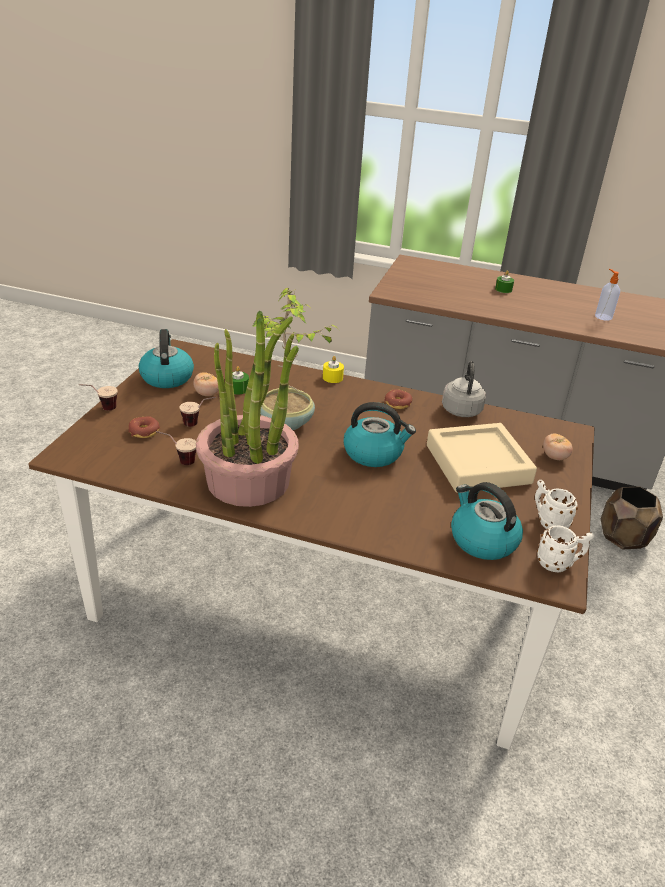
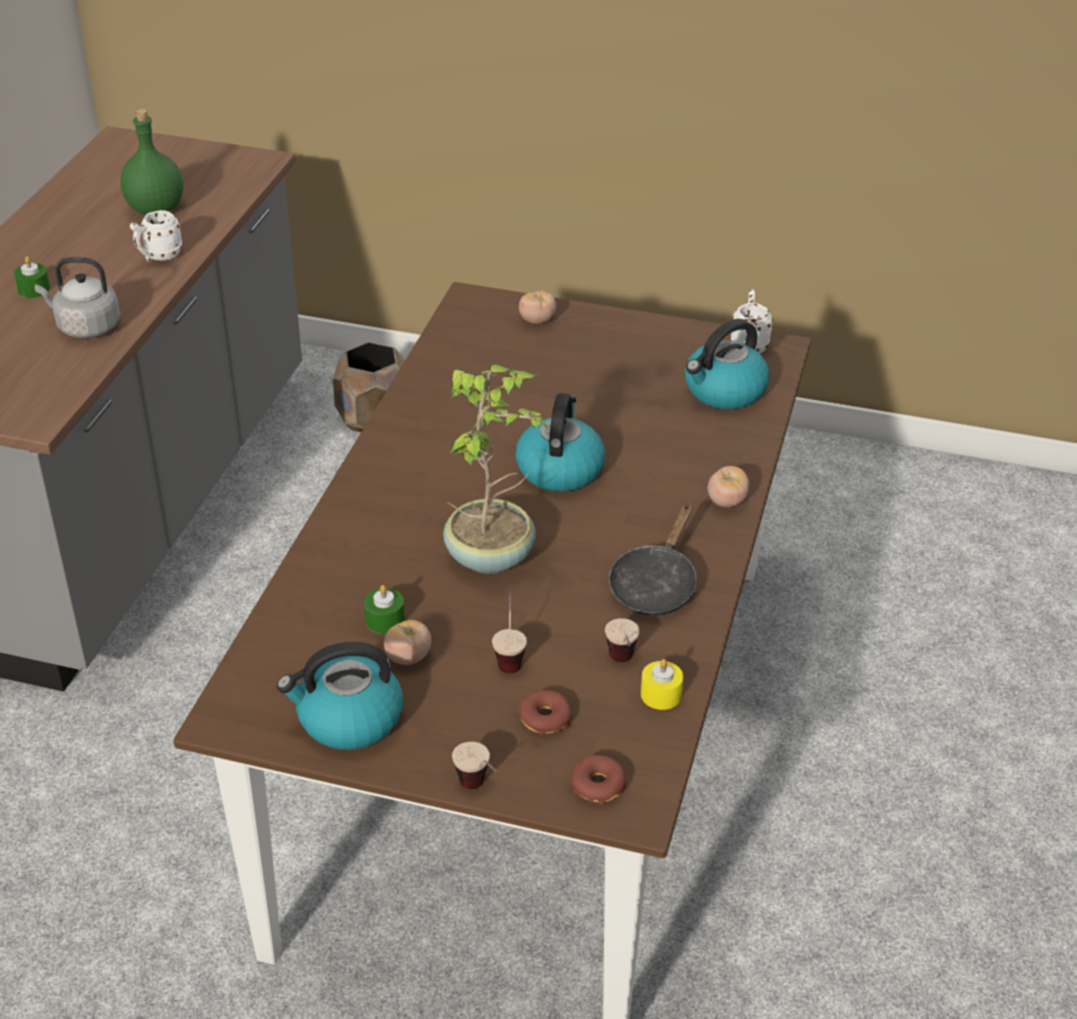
camera: 90 degrees left, 5 degrees up
potted plant [196,310,299,507] -> black frying pan [609,502,697,616]
yellow candle [323,356,344,383] -> yellow candle moved to [641,659,683,710]
donut [384,389,412,409] -> donut moved to [571,755,626,805]
beige tray [427,423,537,493] -> none
grey kettle [442,361,486,417] -> grey kettle moved to [35,257,120,338]
white mug [535,480,578,529] -> white mug moved to [130,210,182,262]
soap dispenser [595,269,620,321] -> green bottle [120,109,183,215]
none -> tomato [708,466,749,507]

